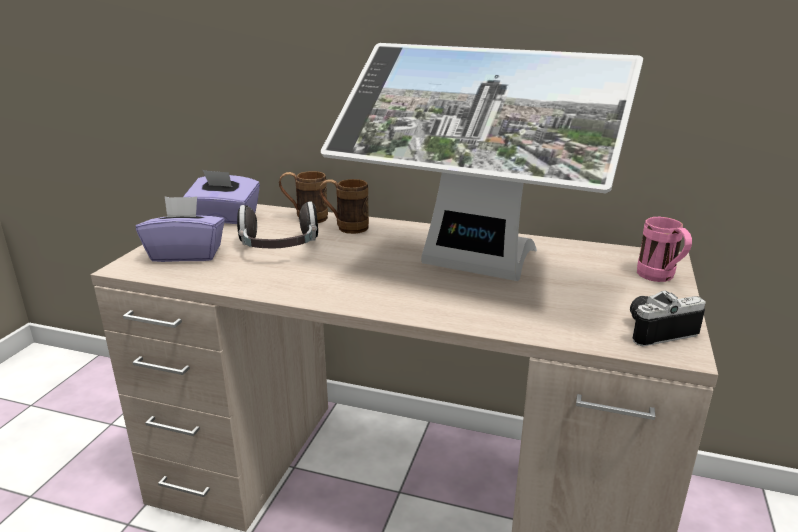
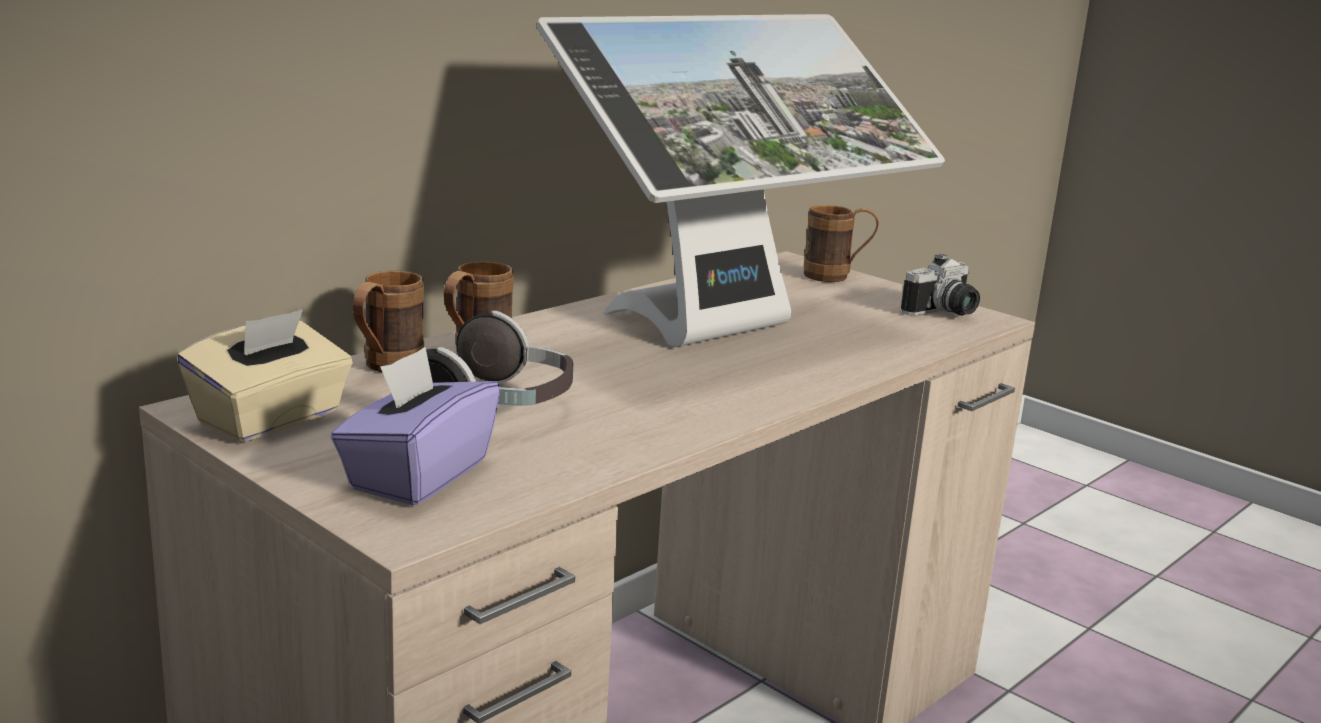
camera: 65 degrees left, 5 degrees down
purple tissue box [183,170,260,224] -> beige tissue box [177,309,353,442]
camera [630,290,706,346] -> camera turned 135 degrees counterclockwise [901,254,980,316]
pink mug [637,217,692,282] -> brown mug [804,205,879,282]

